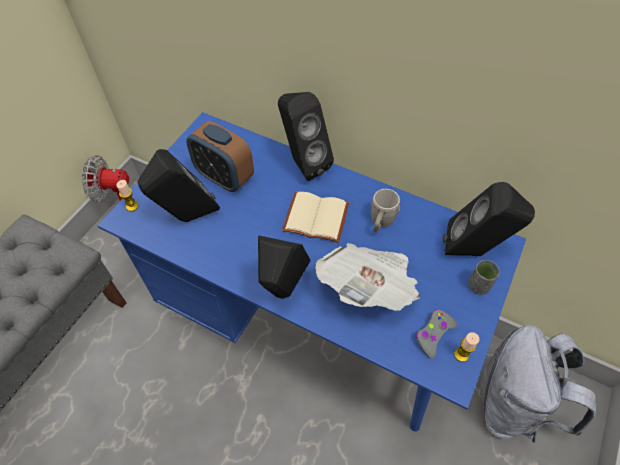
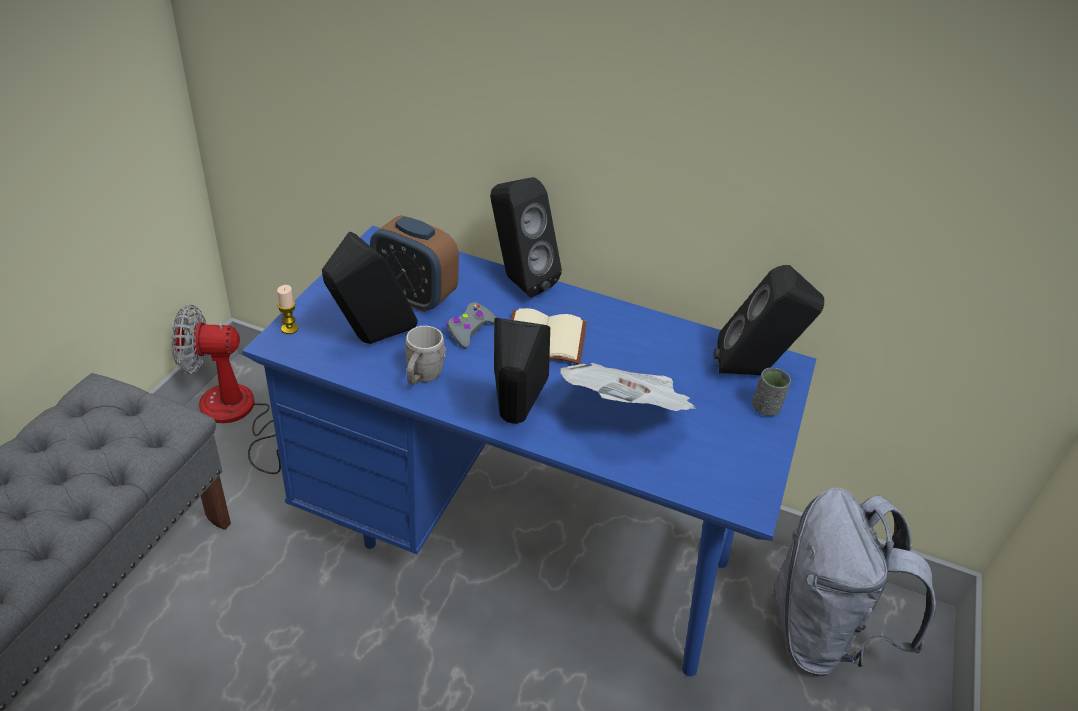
camera: 10 degrees left, 15 degrees down
grey mug [371,189,400,232] -> grey mug moved to [405,326,446,385]
grey game controller [415,309,457,359] -> grey game controller moved to [446,302,497,348]
candle [454,332,479,362] -> none

